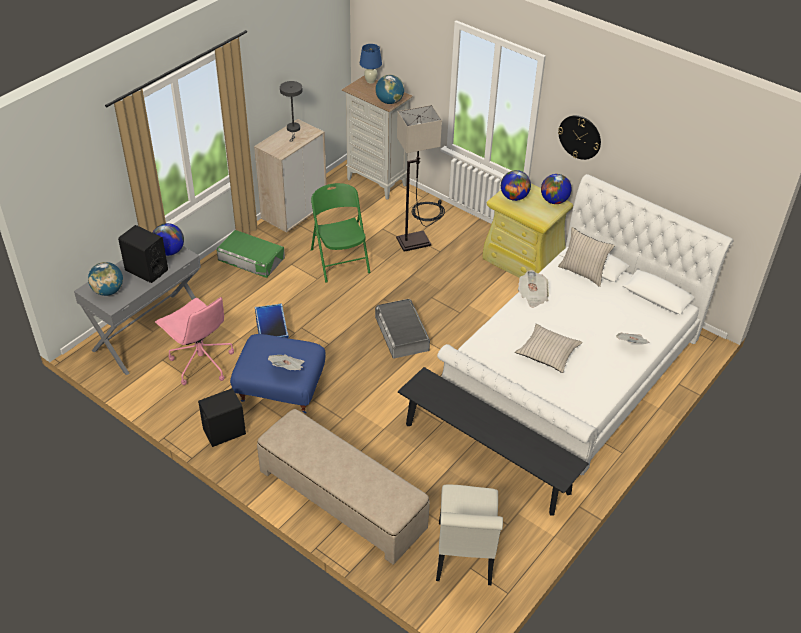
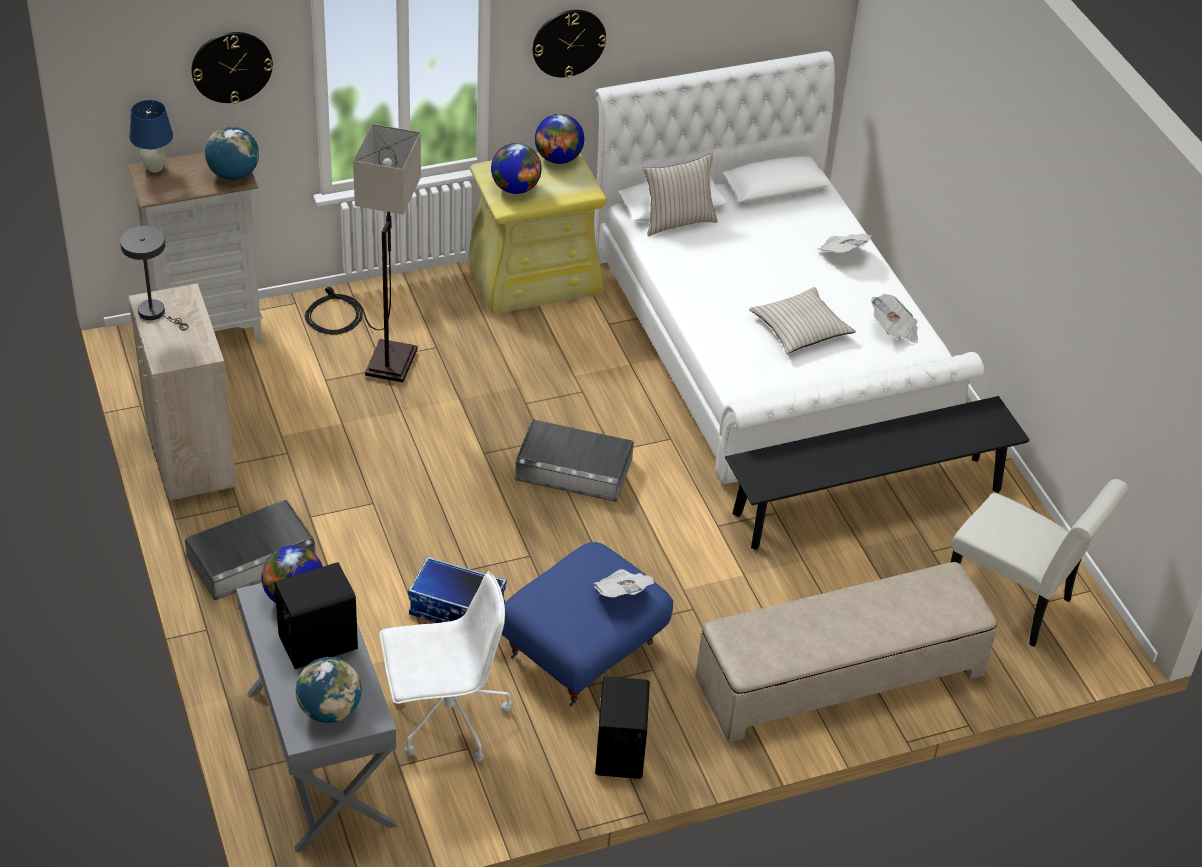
camera: 60 degrees left, 0 degrees up
pink office chair [155,297,234,385] -> white office chair [380,571,512,762]
green storage box [217,230,285,278] -> grey storage box [184,500,316,600]
green chair [311,183,371,283] -> none
newspaper [518,270,549,308] -> newspaper moved to [871,294,918,343]
none -> wall clock [191,32,273,104]

